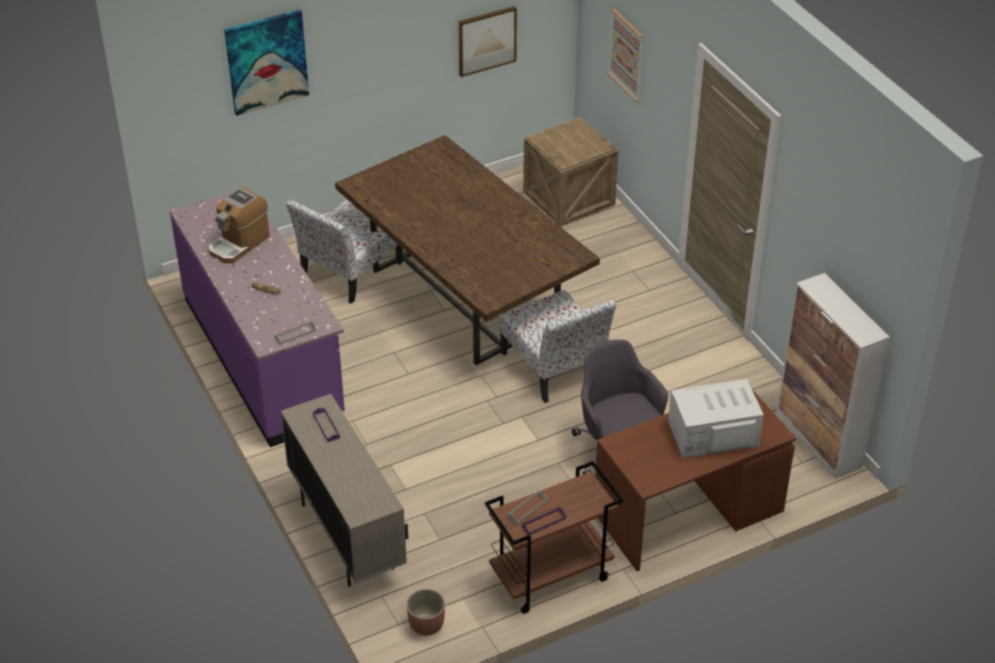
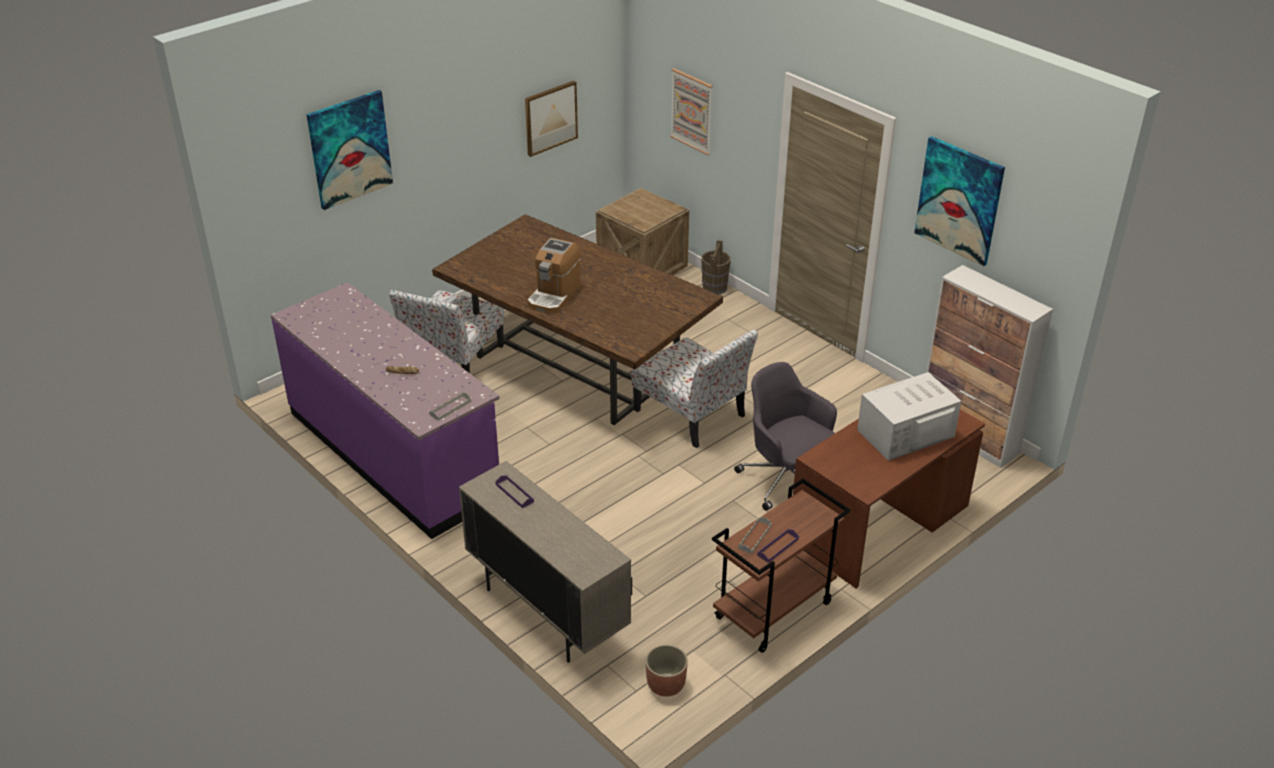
camera: 15 degrees left, 5 degrees down
coffee machine [208,187,270,263] -> coffee machine moved to [528,238,581,314]
none -> brown bucket [701,240,731,294]
none -> picture [914,136,1005,267]

